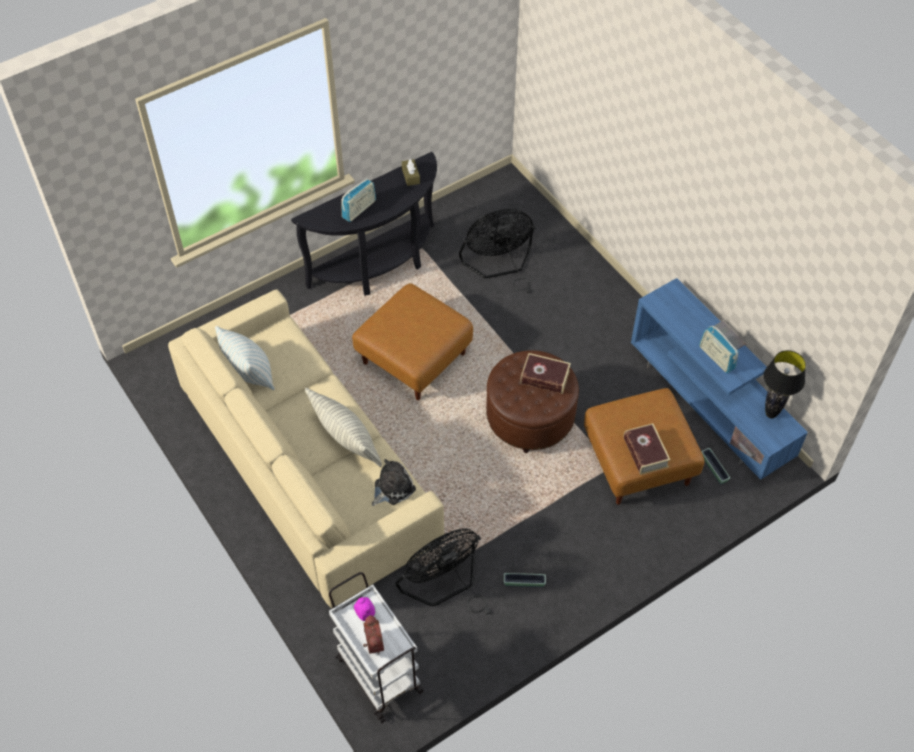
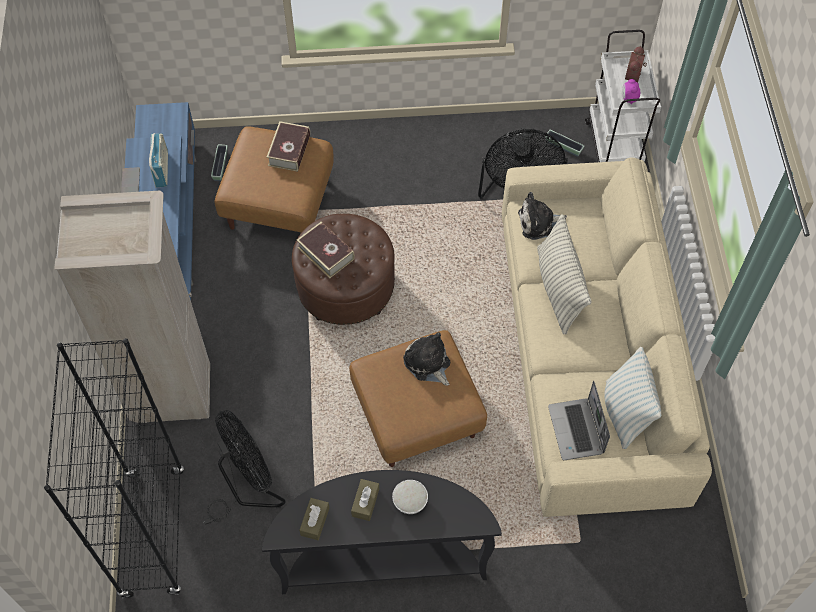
camera: 150 degrees left, 5 degrees up
radio [341,178,376,222] -> white bowl [392,480,428,514]
black fan [459,209,536,293] -> black fan turned 135 degrees counterclockwise [203,410,286,525]
planter [504,573,546,587] -> planter moved to [545,130,584,157]
black table lamp [763,350,806,419] -> none
none -> black bookcase [44,338,184,599]
none -> beige cabinet [54,191,210,423]
none -> brown tissue box [351,479,379,521]
none -> plush toy [403,332,450,386]
none -> laptop [548,381,610,460]

